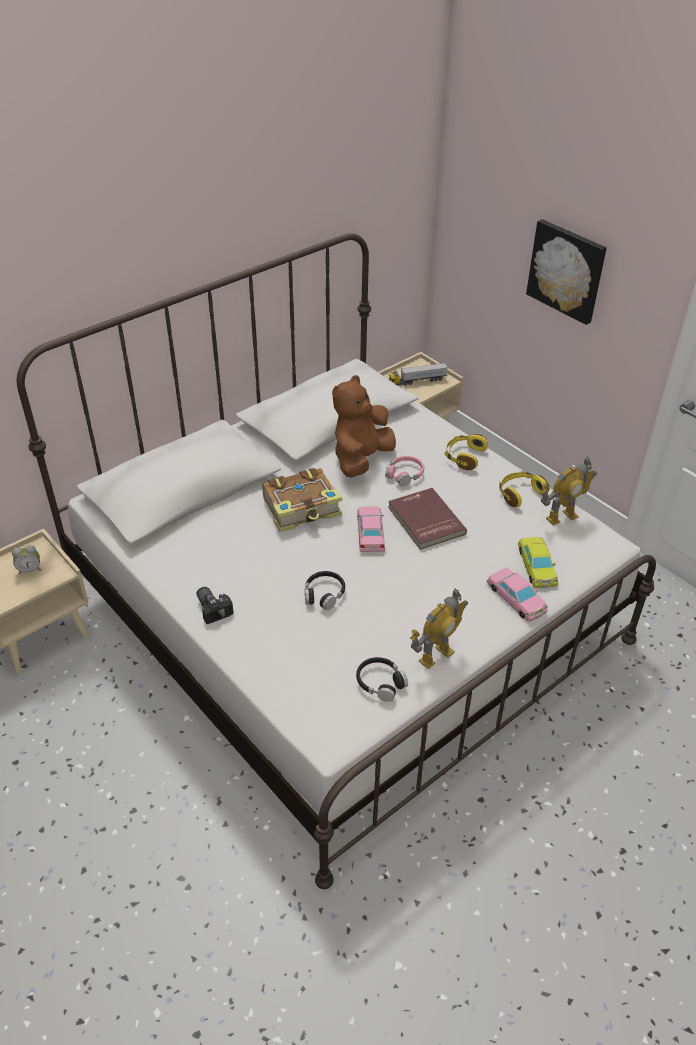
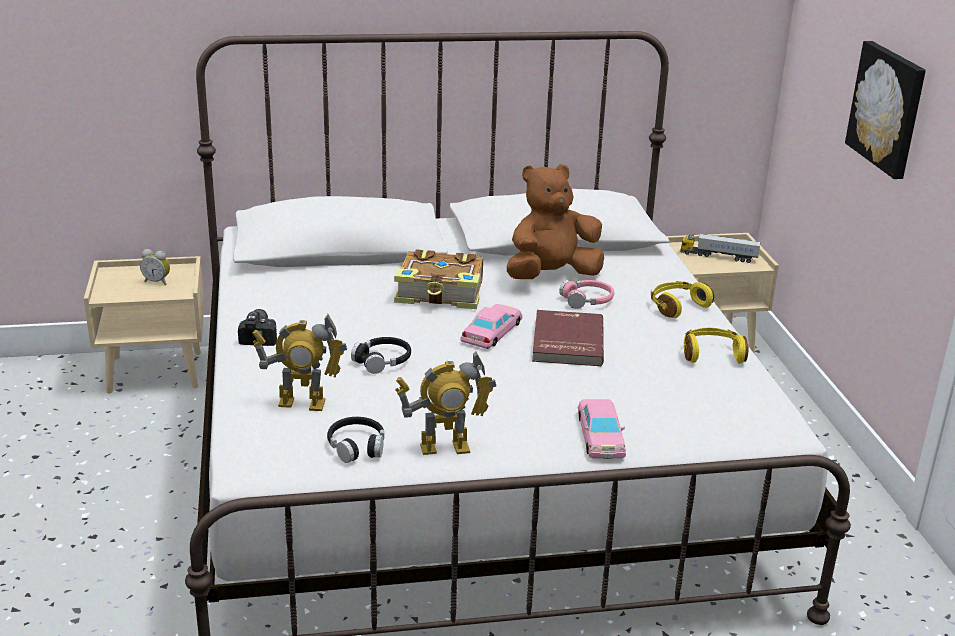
camera: 30 degrees right, 15 degrees down
yellow toy car [518,537,558,588] -> none
toy robot [540,457,597,525] -> toy robot moved to [252,314,347,411]

